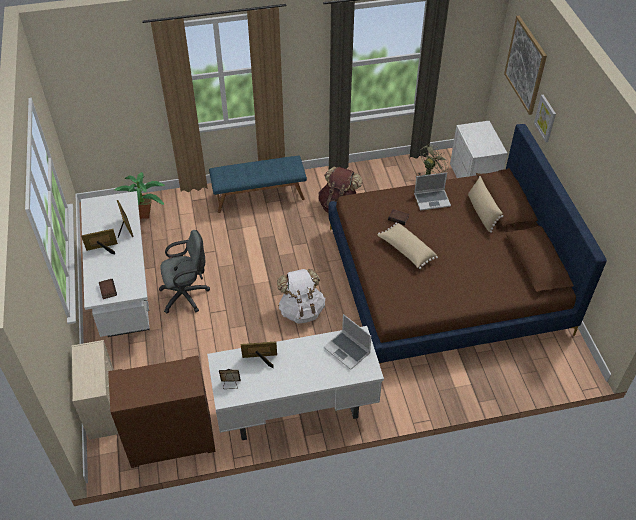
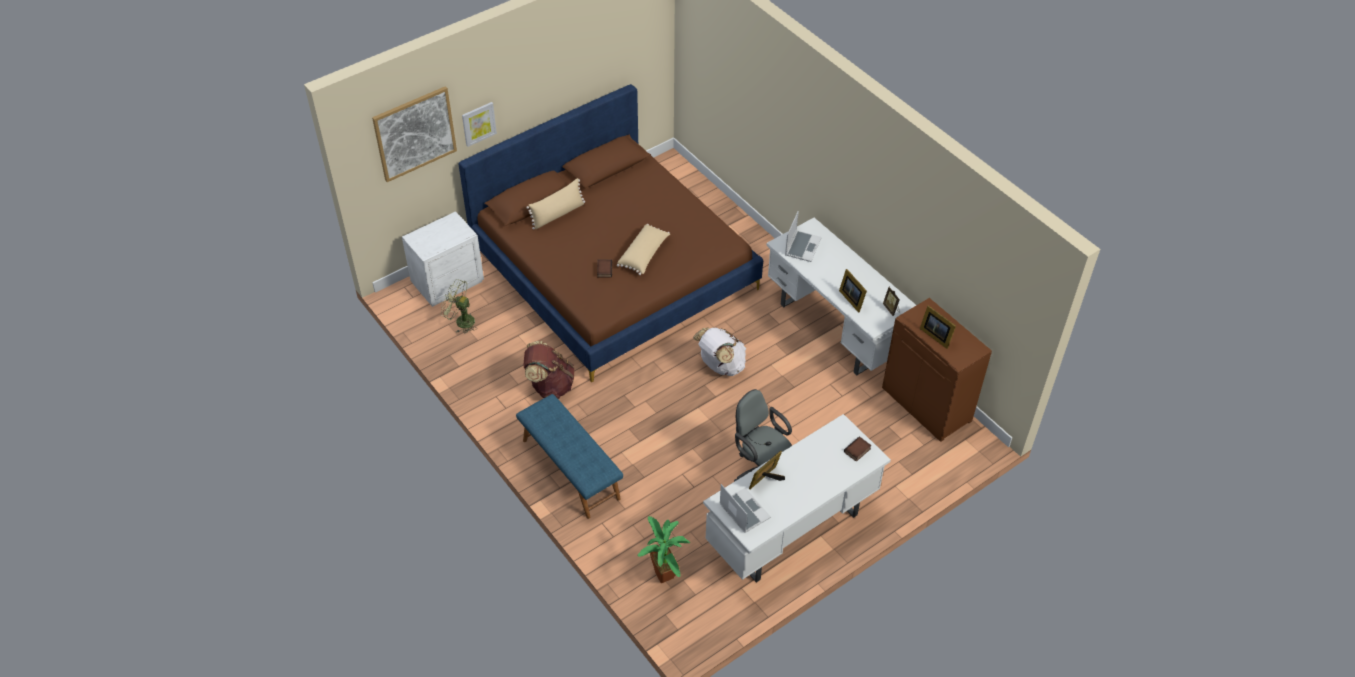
camera: 115 degrees left, 0 degrees up
beige dresser [71,340,118,440] -> none
picture frame [81,229,118,254] -> picture frame moved to [920,305,956,349]
laptop [414,172,451,210] -> laptop moved to [719,484,771,533]

